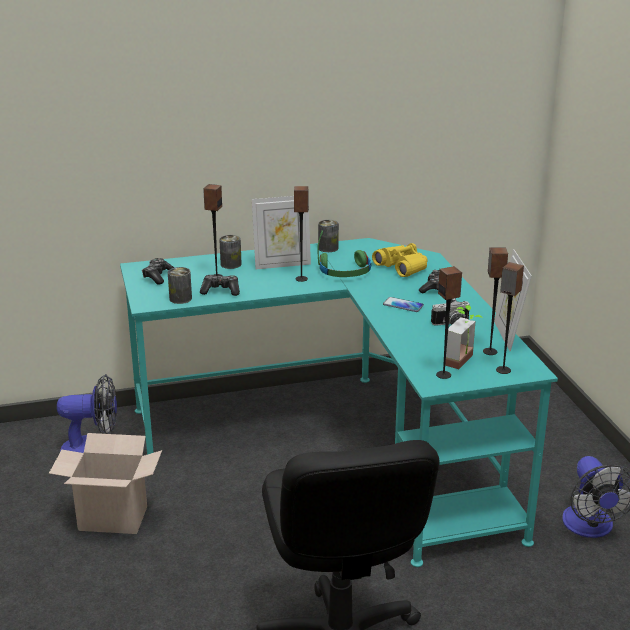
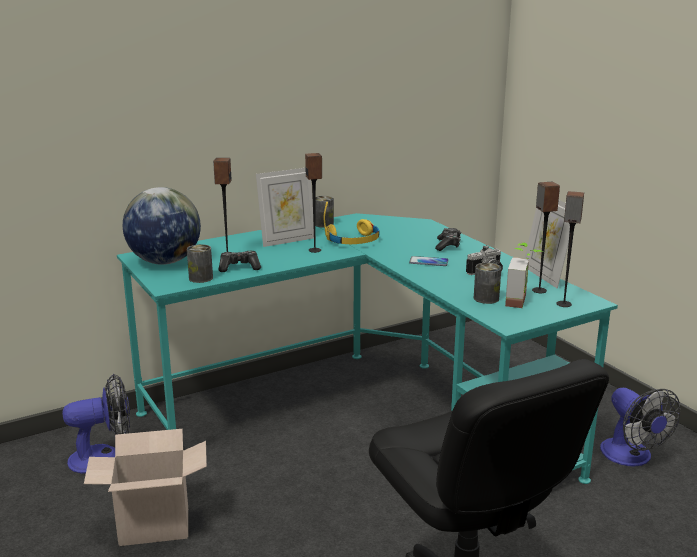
camera: 15 degrees left, 5 degrees down
game controller [142,258,174,284] -> globe [123,187,201,265]
can [219,235,242,269] -> can moved to [474,263,501,304]
green headphones [317,231,371,277] -> yellow headphones [324,202,380,244]
yellow binoculars [372,243,428,277] -> none
speaker [436,266,462,379] -> none

